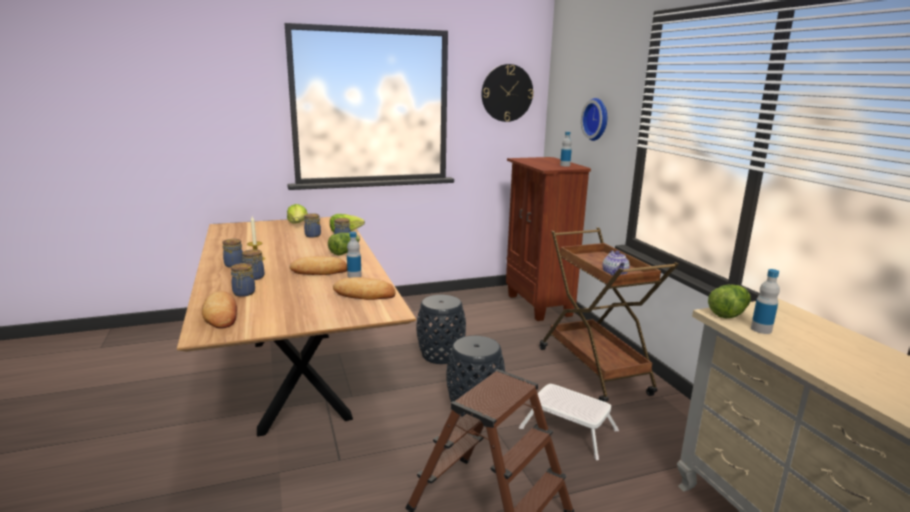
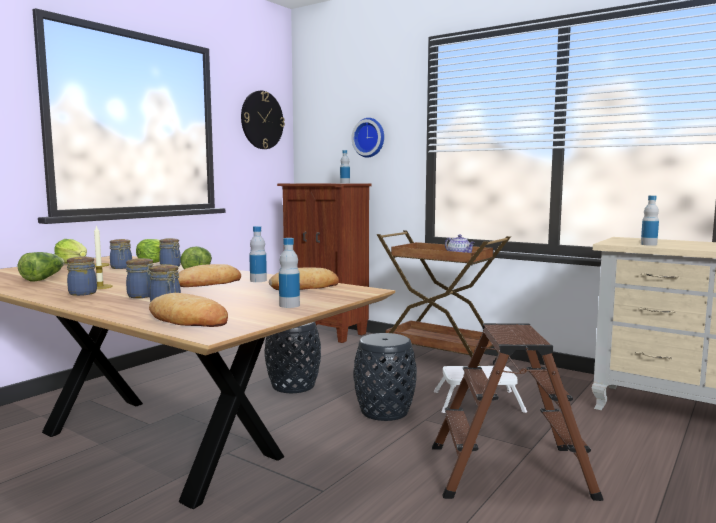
camera: 35 degrees left, 10 degrees down
lettuce [708,285,751,318] -> lettuce moved to [17,252,64,281]
none -> bottle [279,238,300,308]

